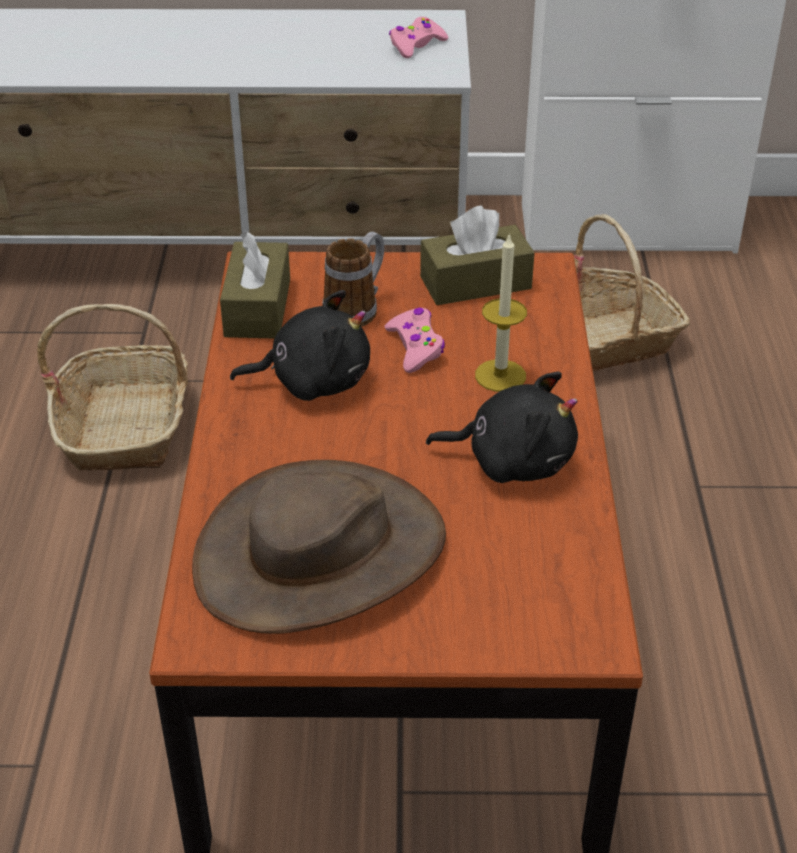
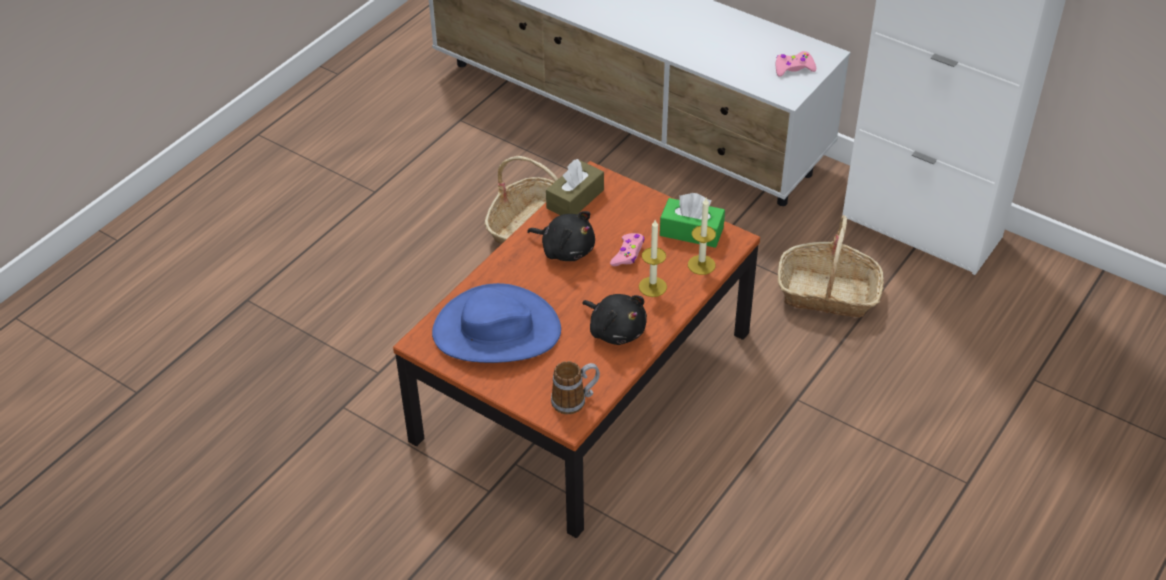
camera: 35 degrees right, 5 degrees up
brown hat [192,460,446,634] -> blue hat [432,283,561,363]
mug [323,232,384,327] -> mug moved to [551,361,600,414]
brown tissue box [420,206,535,305] -> green tissue box [660,193,725,248]
none -> candle [688,198,716,275]

